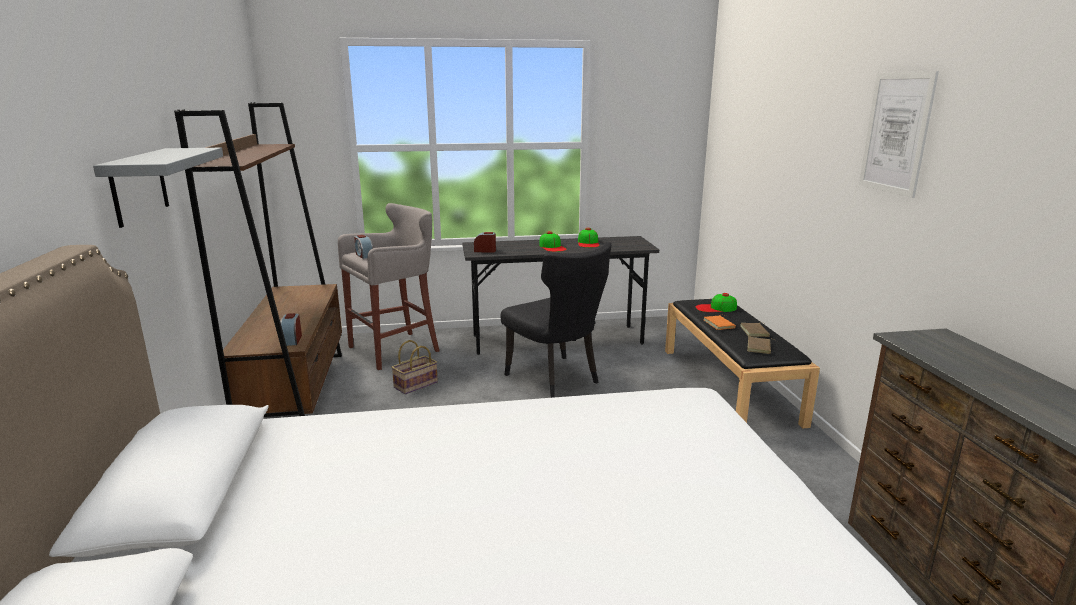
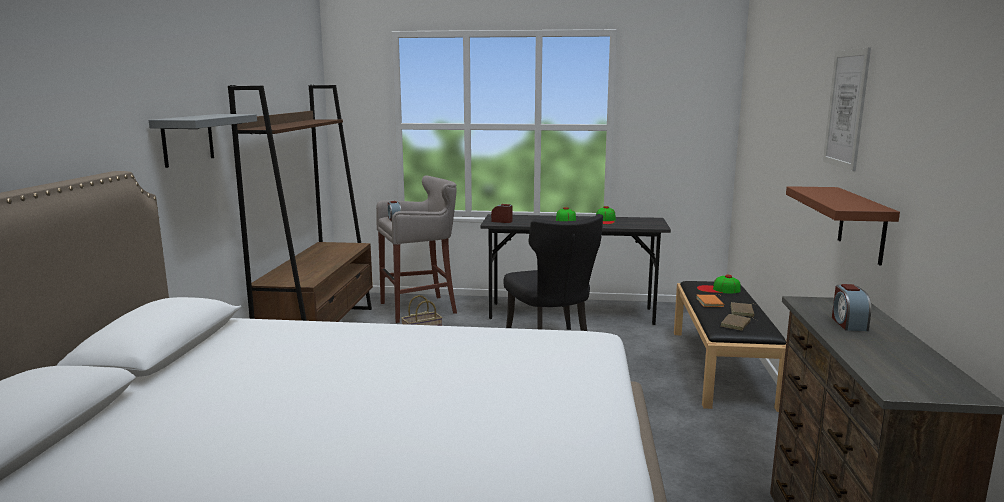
camera: 15 degrees right, 5 degrees down
alarm clock [280,313,302,346] -> alarm clock moved to [832,284,871,331]
none -> brown shelf [786,186,900,266]

